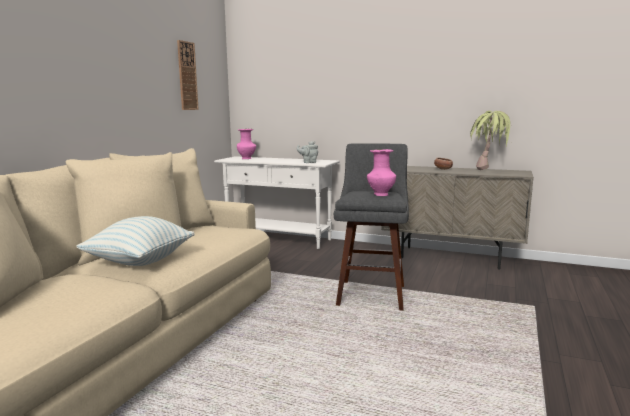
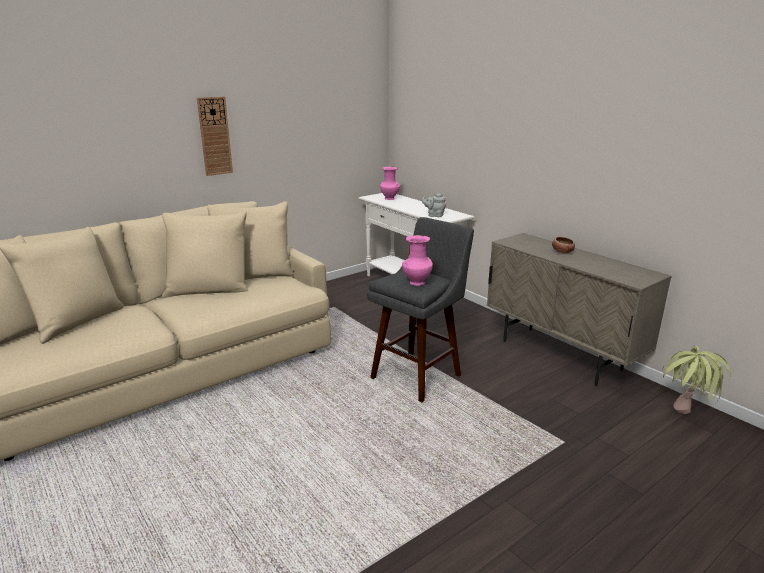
camera: 30 degrees right, 10 degrees up
pillow [76,216,195,266] -> none
wall clock [177,40,199,110] -> wall clock moved to [197,97,233,176]
potted plant [470,111,512,170] -> potted plant moved to [662,346,731,414]

